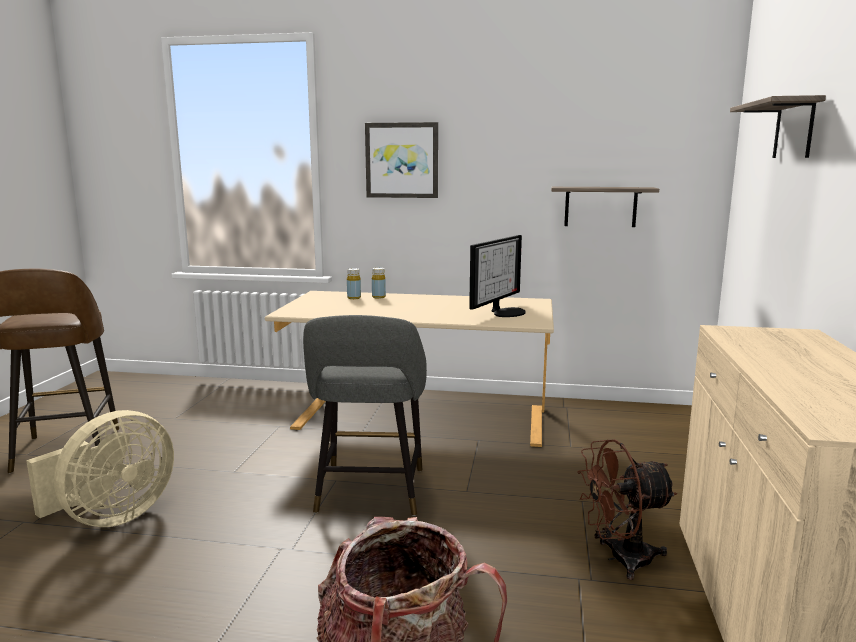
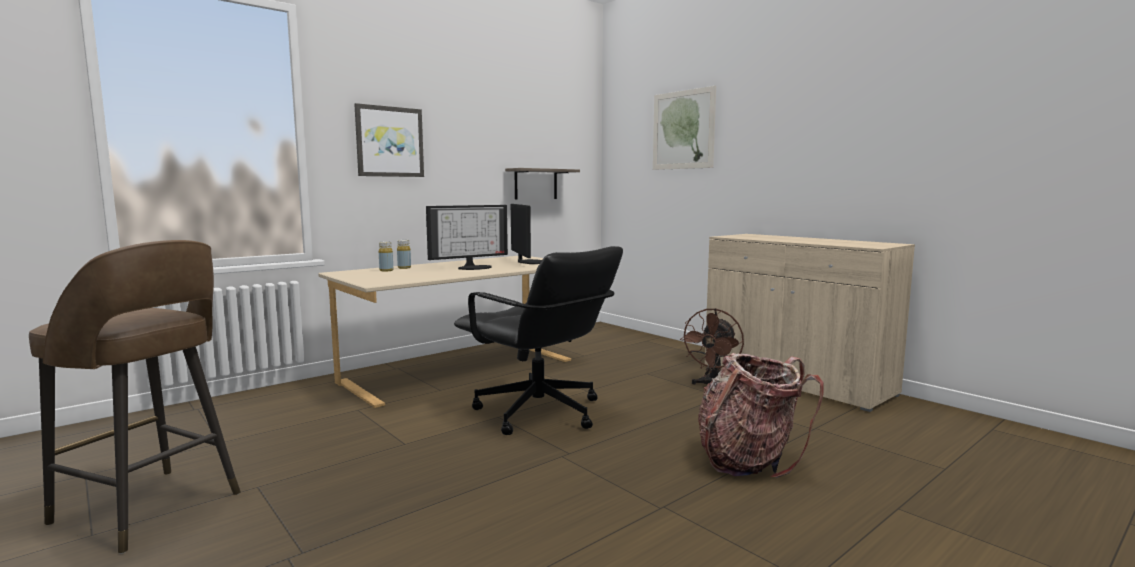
camera: 50 degrees left, 5 degrees down
beige fan [26,410,174,527] -> none
grey stool [303,315,427,516] -> black office chair [454,246,623,435]
shelf [730,95,826,158] -> picture [653,86,716,170]
none -> monitor [426,205,508,270]

